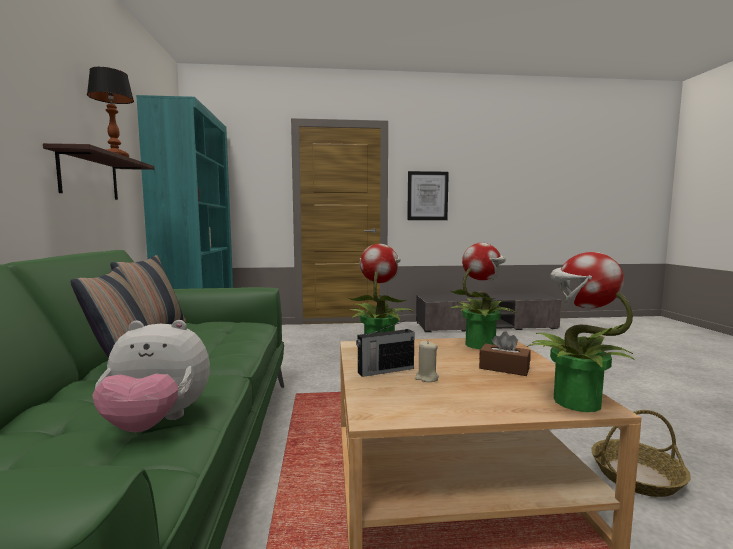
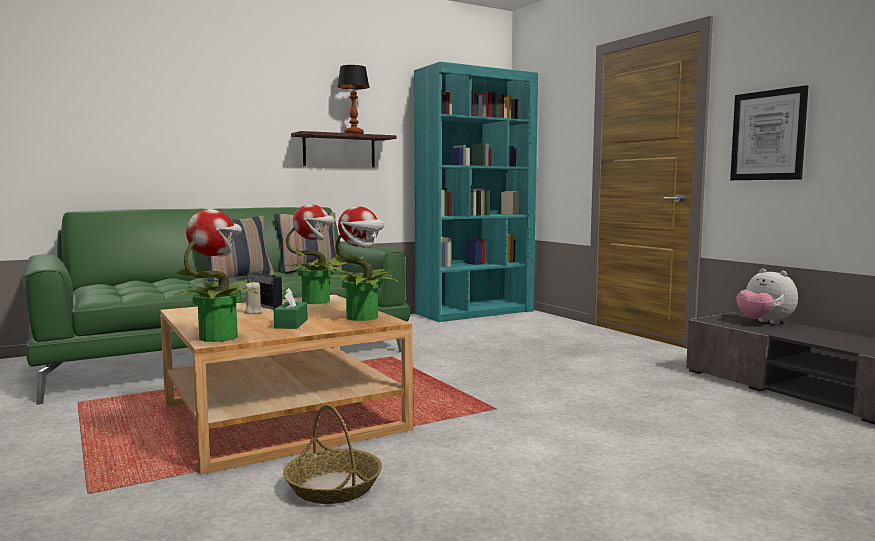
camera: 65 degrees right, 0 degrees up
plush toy [92,320,210,433] -> plush toy moved to [736,269,798,324]
brown tissue box [479,331,530,376] -> green tissue box [274,288,308,329]

